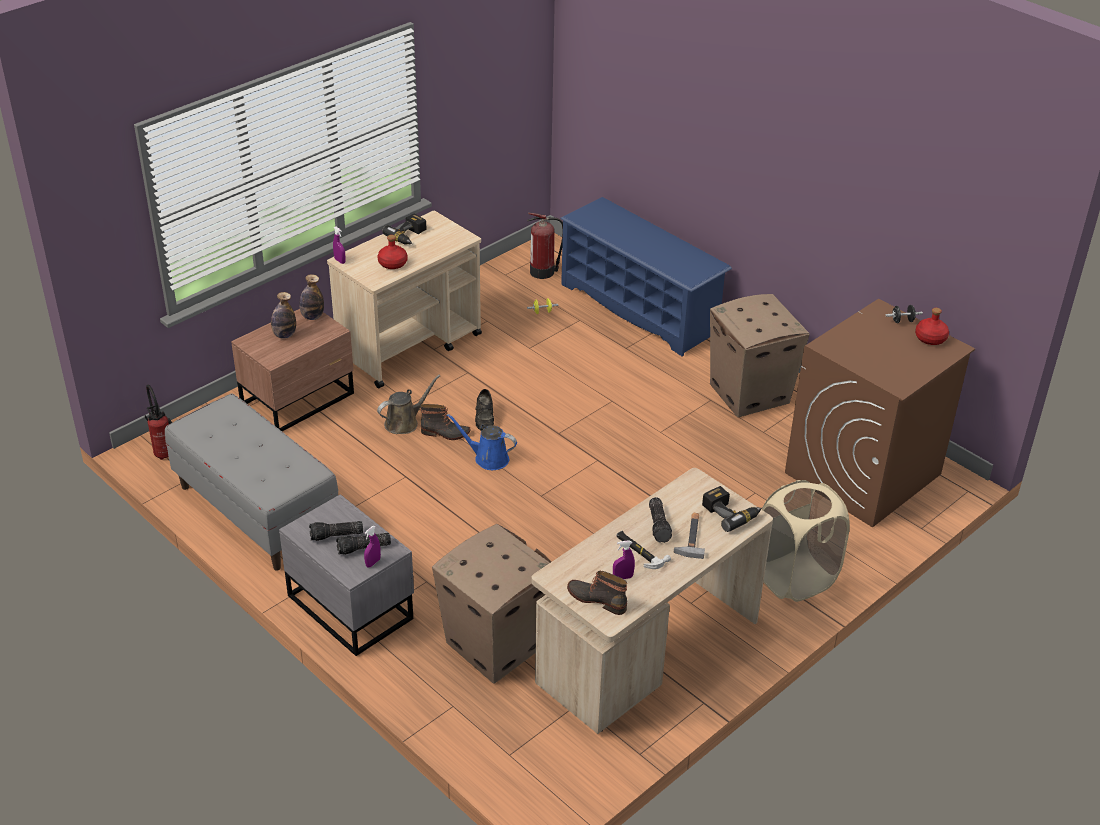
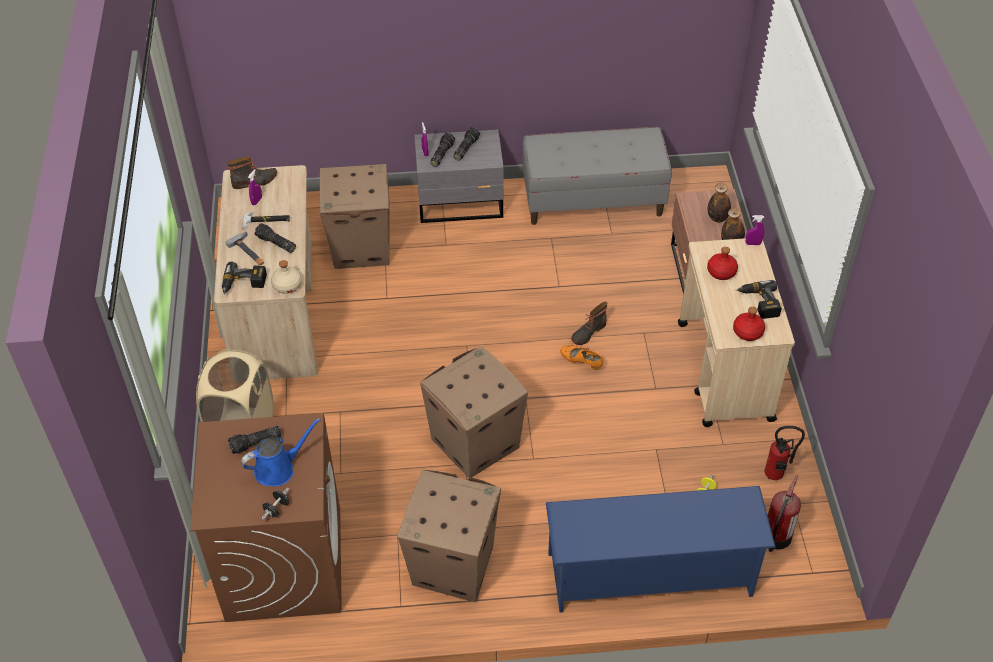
camera: 130 degrees right, 10 degrees up
fire extinguisher [145,384,172,460] -> fire extinguisher moved to [764,426,805,480]
brown watering can [377,375,440,434] -> none
blue watering can [447,414,517,470] -> blue watering can moved to [241,418,321,486]
black shoe [475,389,494,430] -> orange shoe [560,345,603,370]
red bottle [915,308,949,345] -> red bottle moved to [733,307,765,341]
none -> flashlight [228,426,282,454]
none -> beige bottle [271,260,302,294]
none -> cardboard box [420,346,528,478]

